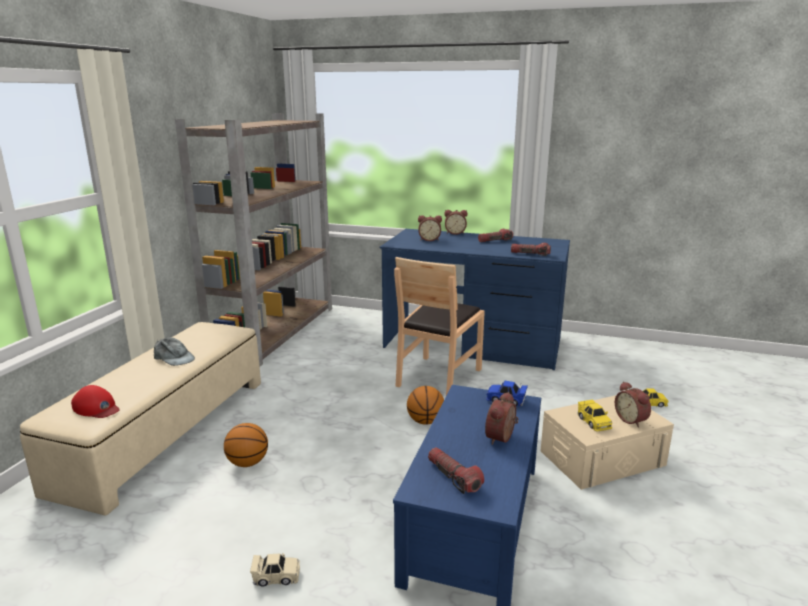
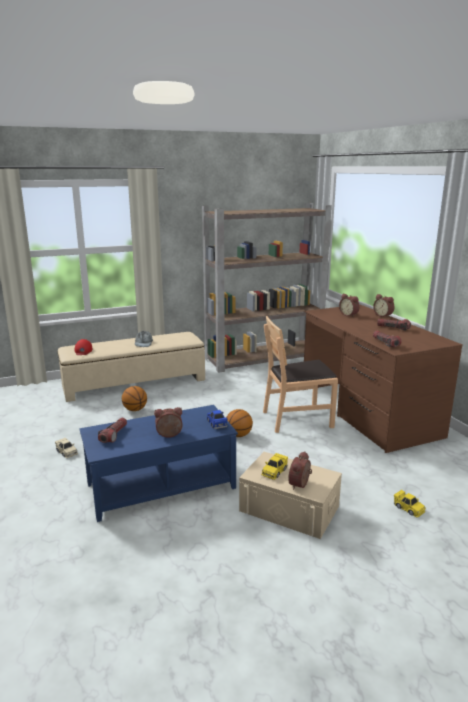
camera: 50 degrees right, 0 degrees up
blue desk [380,229,570,370] -> brown desk [304,304,463,453]

